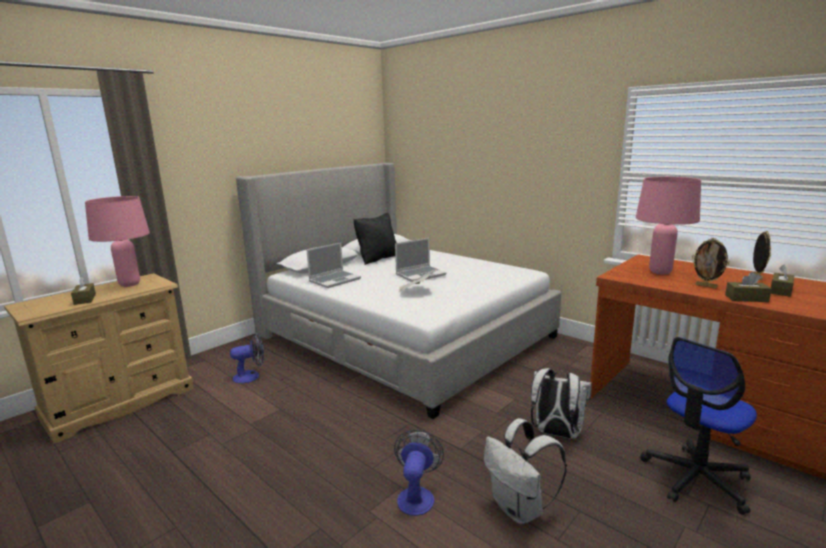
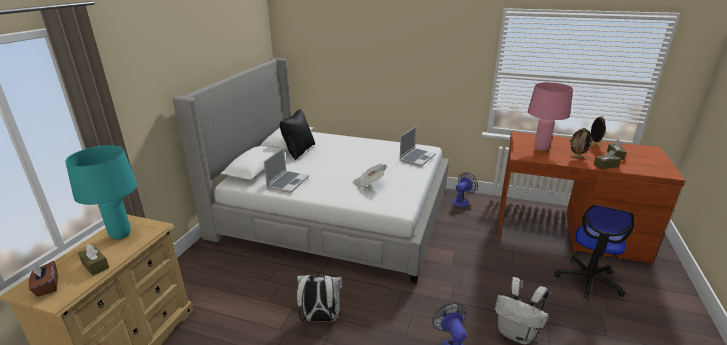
camera: 25 degrees left, 10 degrees up
pink table lamp [85,196,150,287] -> turquoise table lamp [65,145,137,239]
fan [230,333,264,383] -> fan moved to [452,172,478,207]
laptop [395,238,447,282] -> laptop moved to [399,127,436,167]
white backpack [531,368,592,439] -> white backpack moved to [297,273,343,322]
none -> brown tissue box [29,261,58,297]

